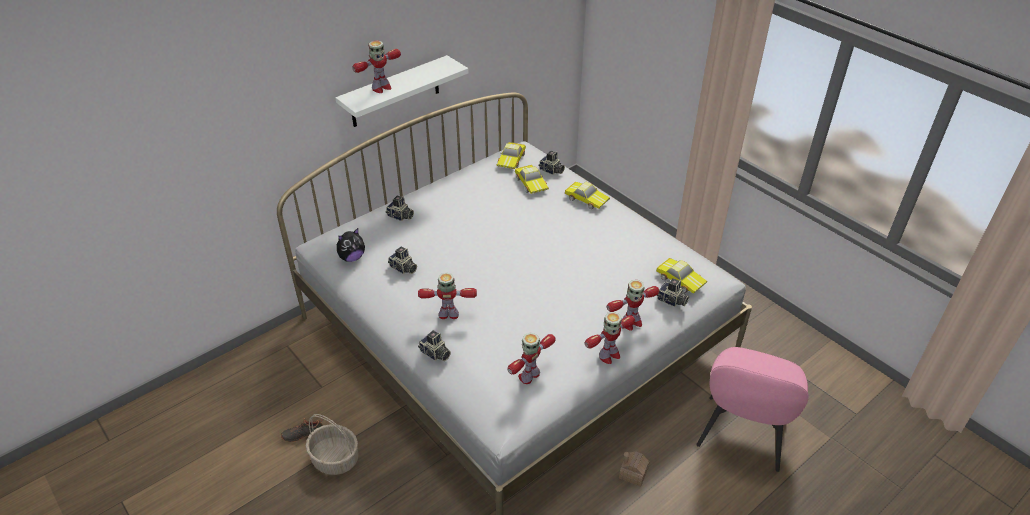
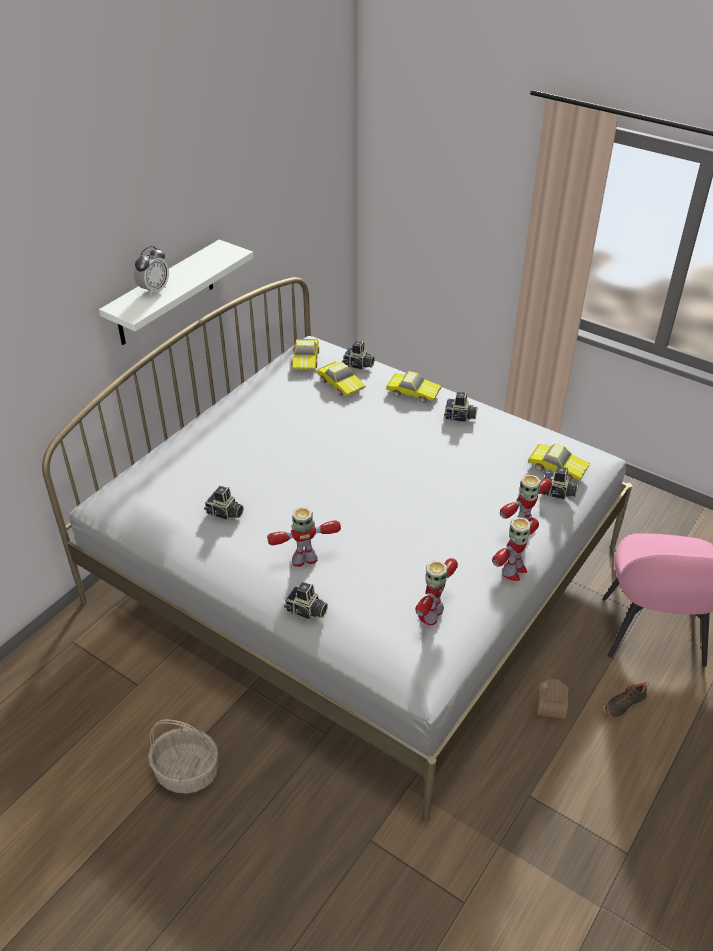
camera: 15 degrees left, 0 degrees up
black shoe [281,418,323,442] -> black shoe moved to [604,681,649,717]
plush toy [337,228,365,262] -> none
toy robot [352,40,401,93] -> alarm clock [134,246,169,296]
camera [386,196,414,221] -> camera moved to [444,392,477,422]

